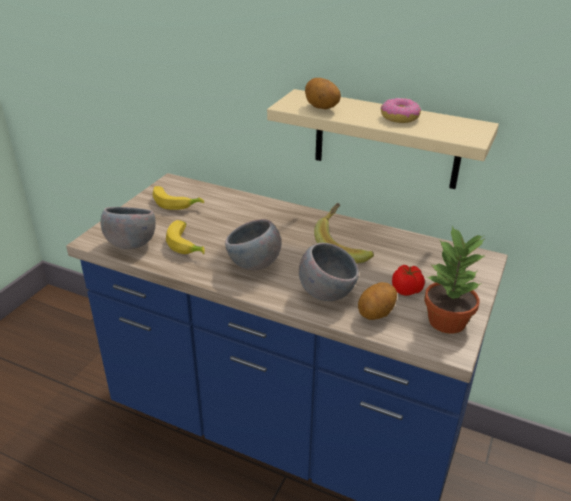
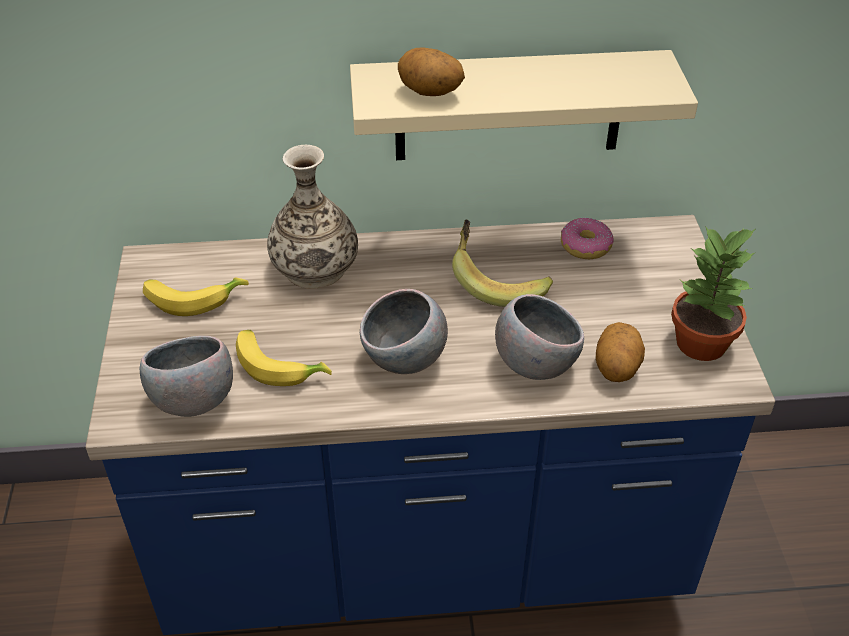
camera: 30 degrees left, 10 degrees up
donut [380,98,421,123] -> donut moved to [561,217,614,259]
tomato [392,265,425,296] -> none
none -> vase [267,145,358,289]

